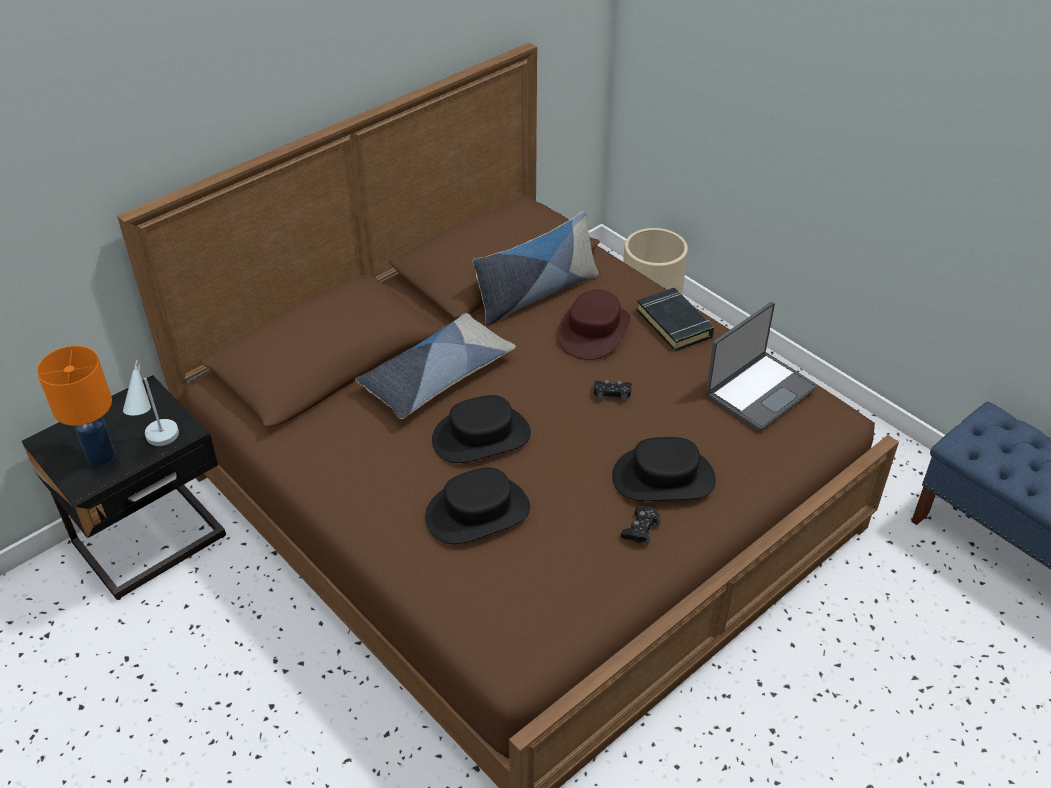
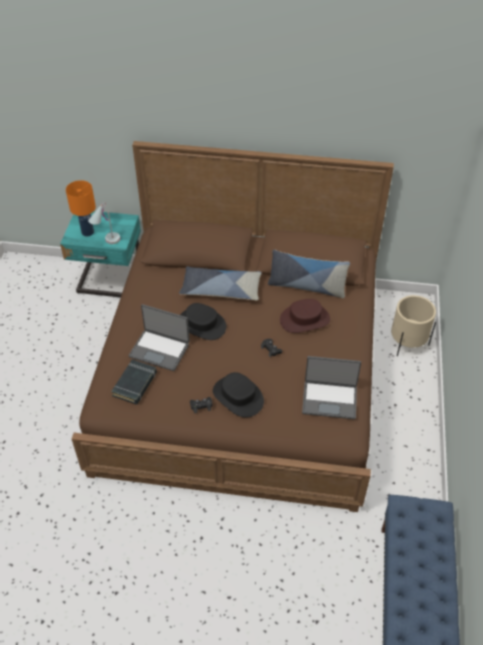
camera: 50 degrees right, 5 degrees up
black nightstand [22,375,226,600] -> turquoise nightstand [60,211,141,297]
black hat [425,467,530,544] -> laptop [129,304,190,371]
black book [636,288,714,351] -> black book moved to [111,359,157,405]

